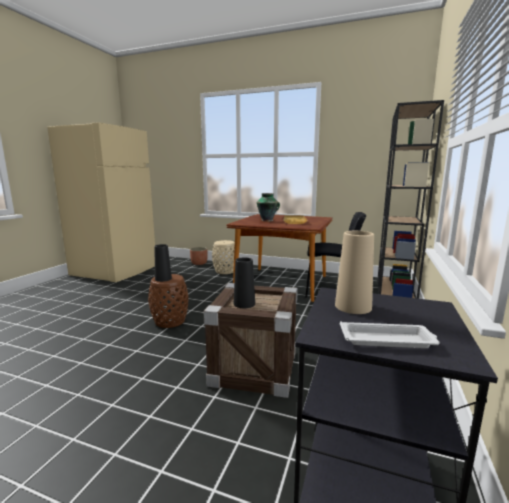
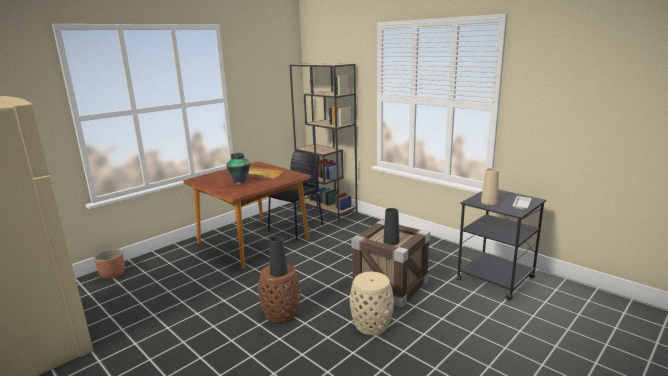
camera: 65 degrees left, 5 degrees up
beige stool [212,240,235,274] -> beige stool moved to [350,272,394,335]

